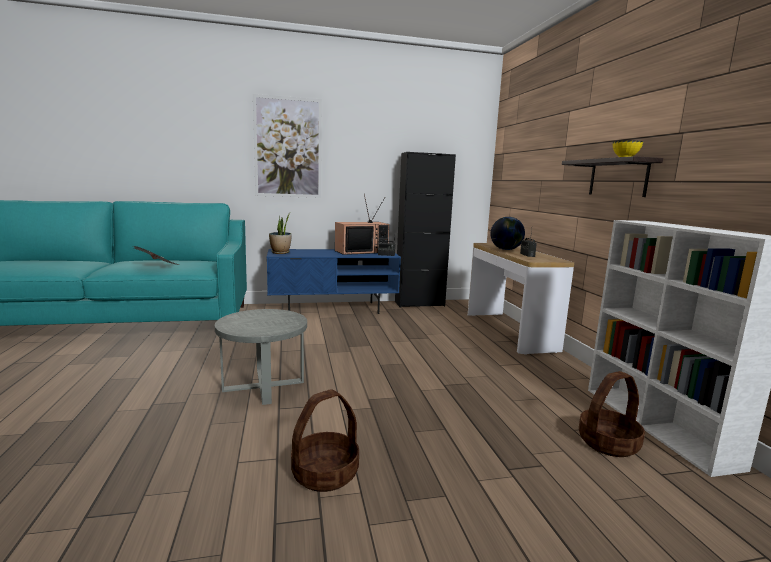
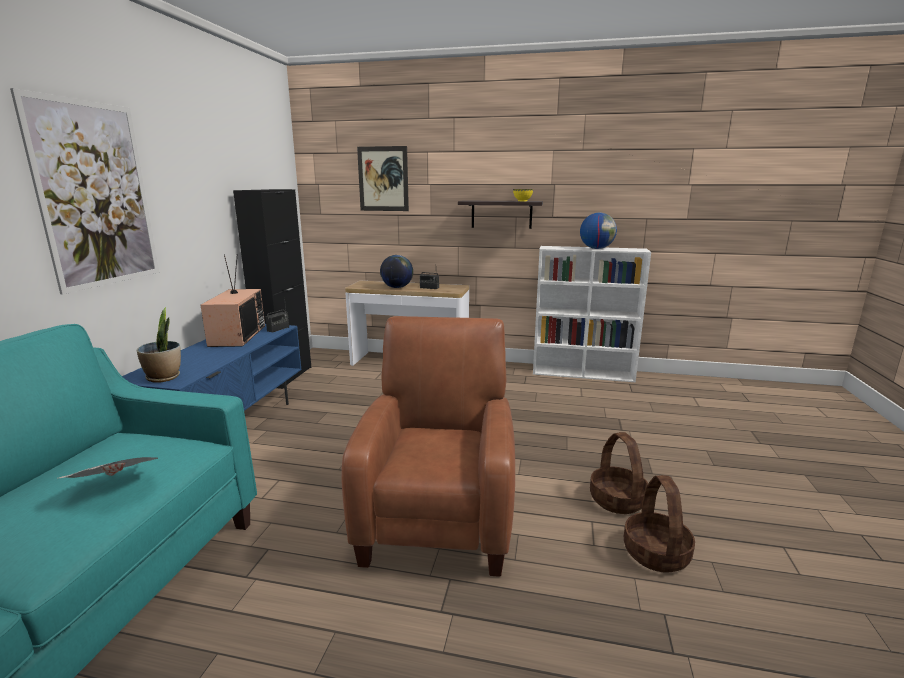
camera: 65 degrees left, 5 degrees up
grey side table [215,309,307,405] -> brown armchair [341,316,515,577]
basket [579,371,645,457] -> basket moved to [624,475,695,573]
none -> picture [357,146,409,211]
none -> globe [580,213,617,249]

